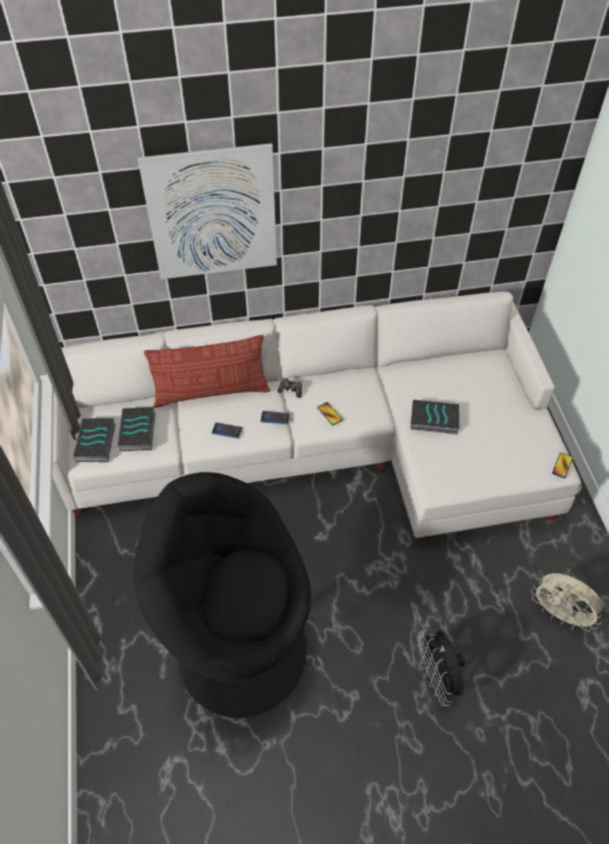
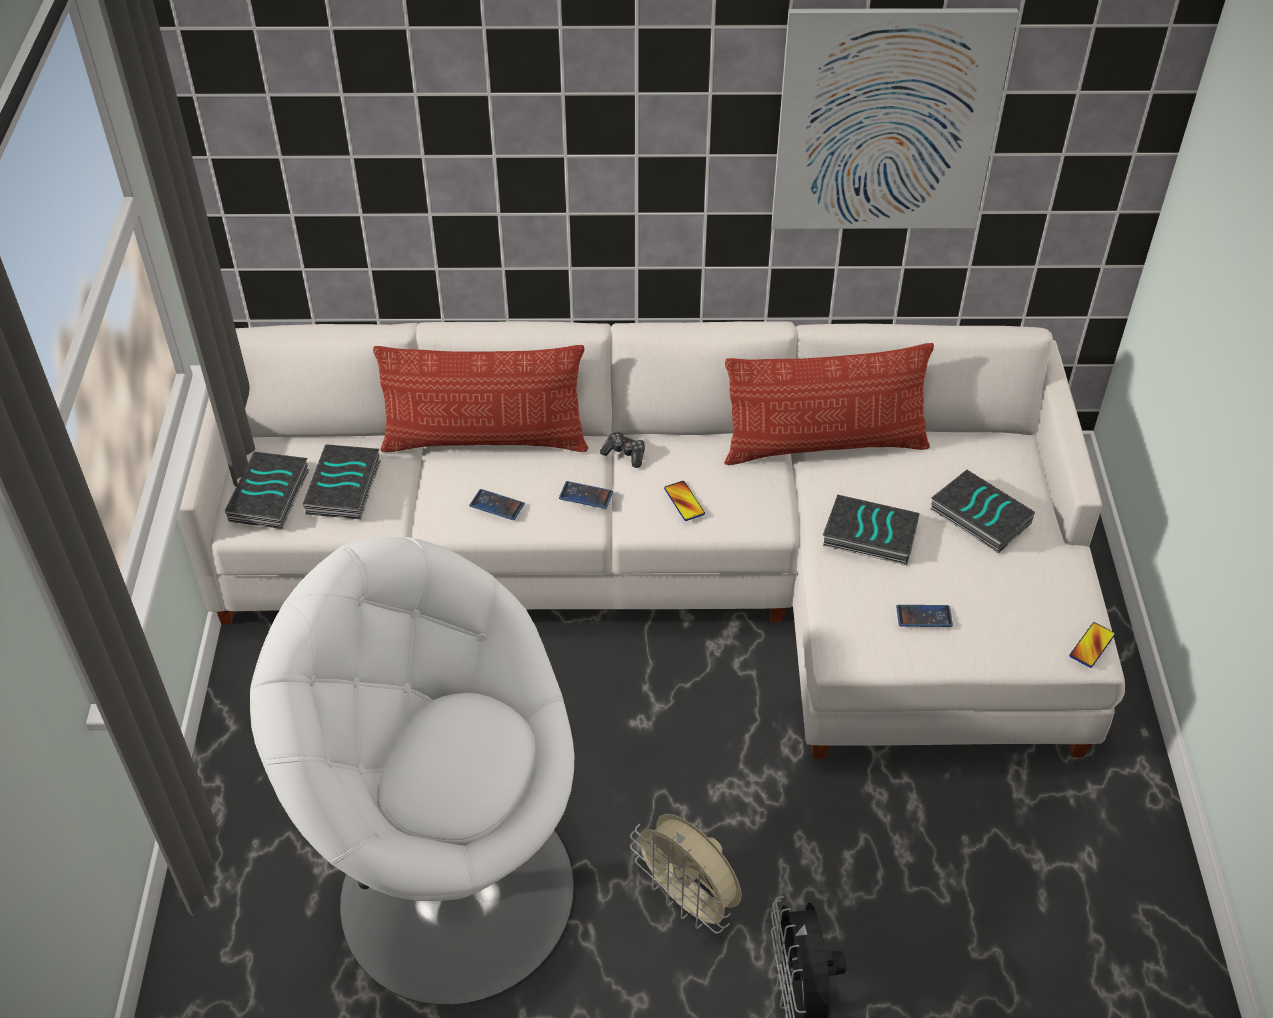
camera: 10 degrees right, 5 degrees down
black armchair [134,472,311,718] -> white armchair [250,537,574,1005]
picture [138,143,277,279] -> picture moved to [771,8,1019,229]
beige fan [531,573,603,632] -> beige fan moved to [630,814,742,934]
none -> pillow [724,343,934,465]
none -> phone [896,605,953,627]
none -> book [930,470,1035,554]

